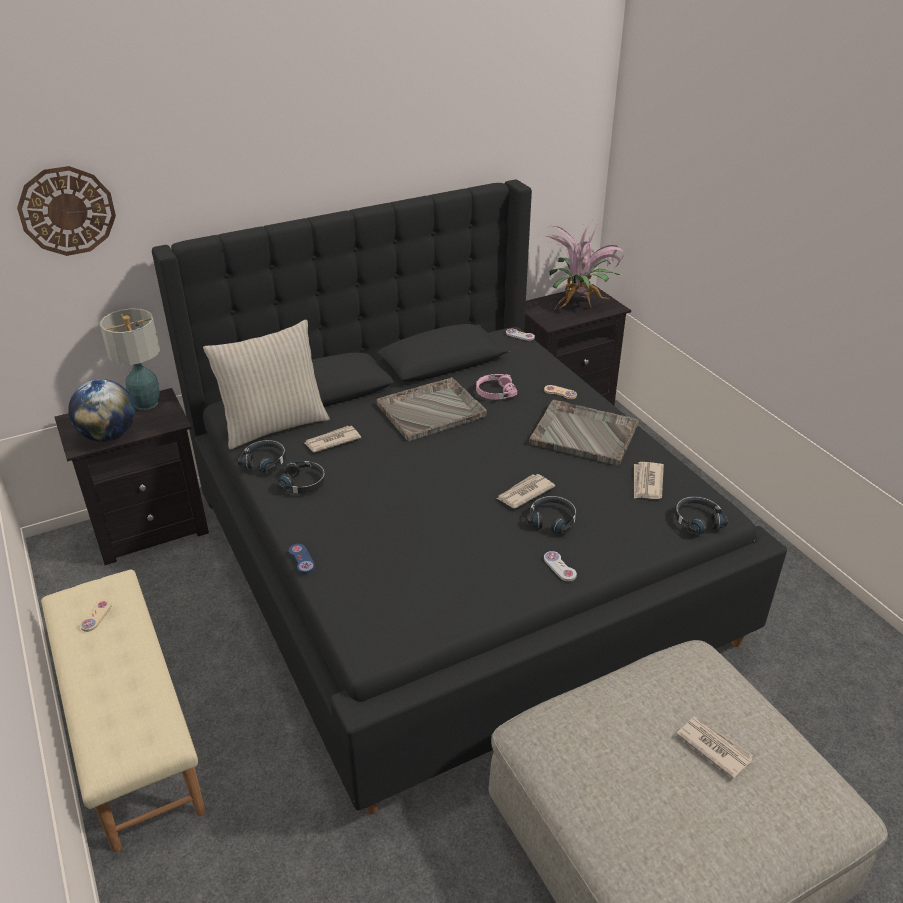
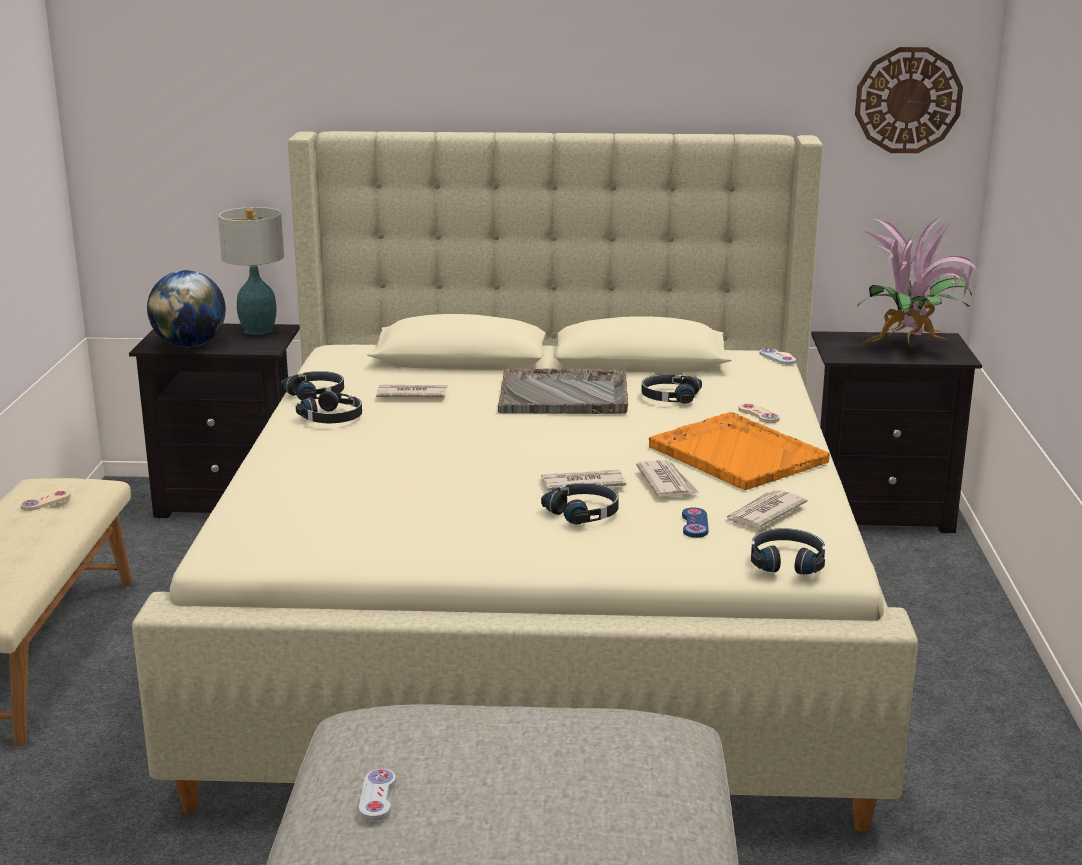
camera: 30 degrees right, 15 degrees down
wall clock [17,166,116,256] -> wall clock moved to [855,47,963,153]
black bed [152,179,787,815] -> beige bed [132,131,918,832]
beige pillow [203,320,330,450] -> none
blue game controller [289,544,315,574] -> blue game controller moved to [682,507,709,538]
pink headphones [476,374,517,400] -> black headphones [641,374,702,404]
grey tray [529,400,639,465] -> orange tray [649,412,830,490]
white game controller [544,551,577,581] -> white game controller moved to [359,769,396,821]
newspaper [676,717,753,779] -> newspaper moved to [636,460,700,497]

